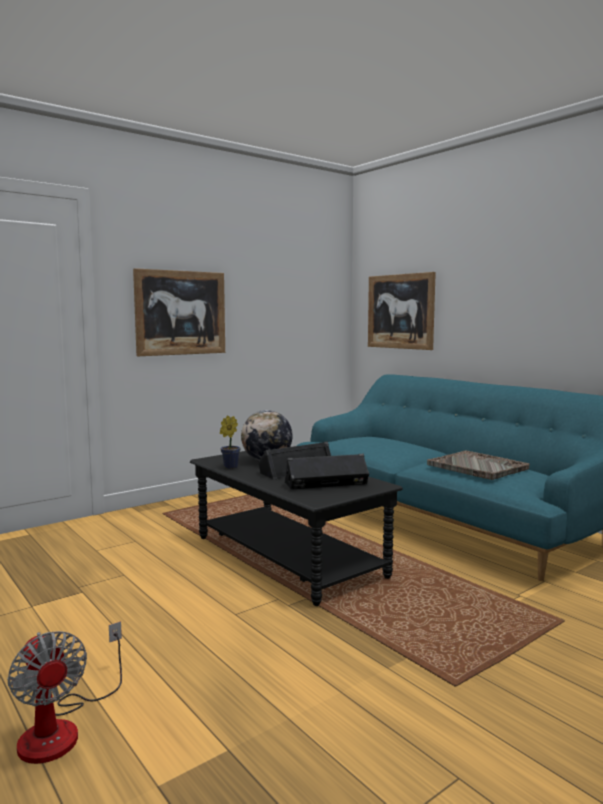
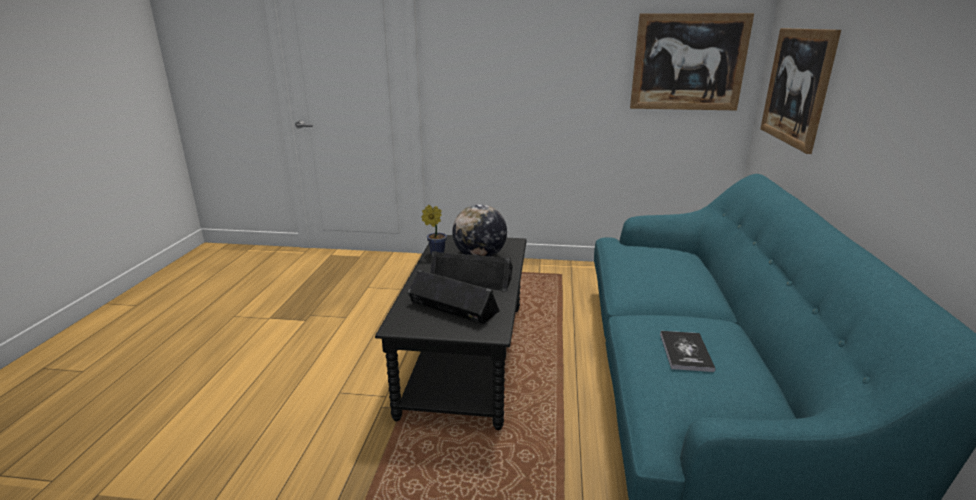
camera: 45 degrees right, 15 degrees up
fan [7,621,122,764] -> none
picture [133,268,225,356] -> picture moved to [630,13,754,111]
grey tray [427,450,530,480] -> book [660,331,715,372]

